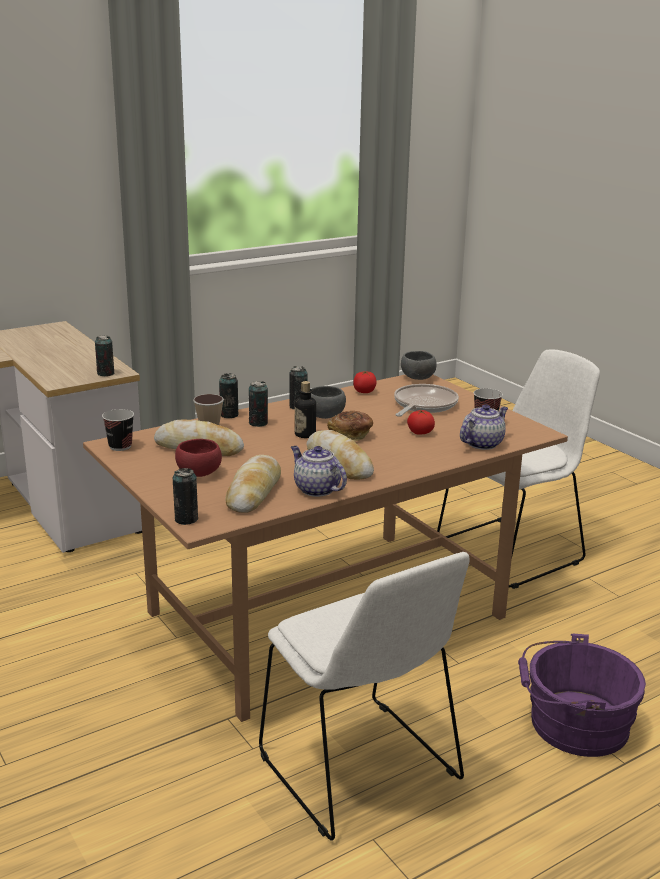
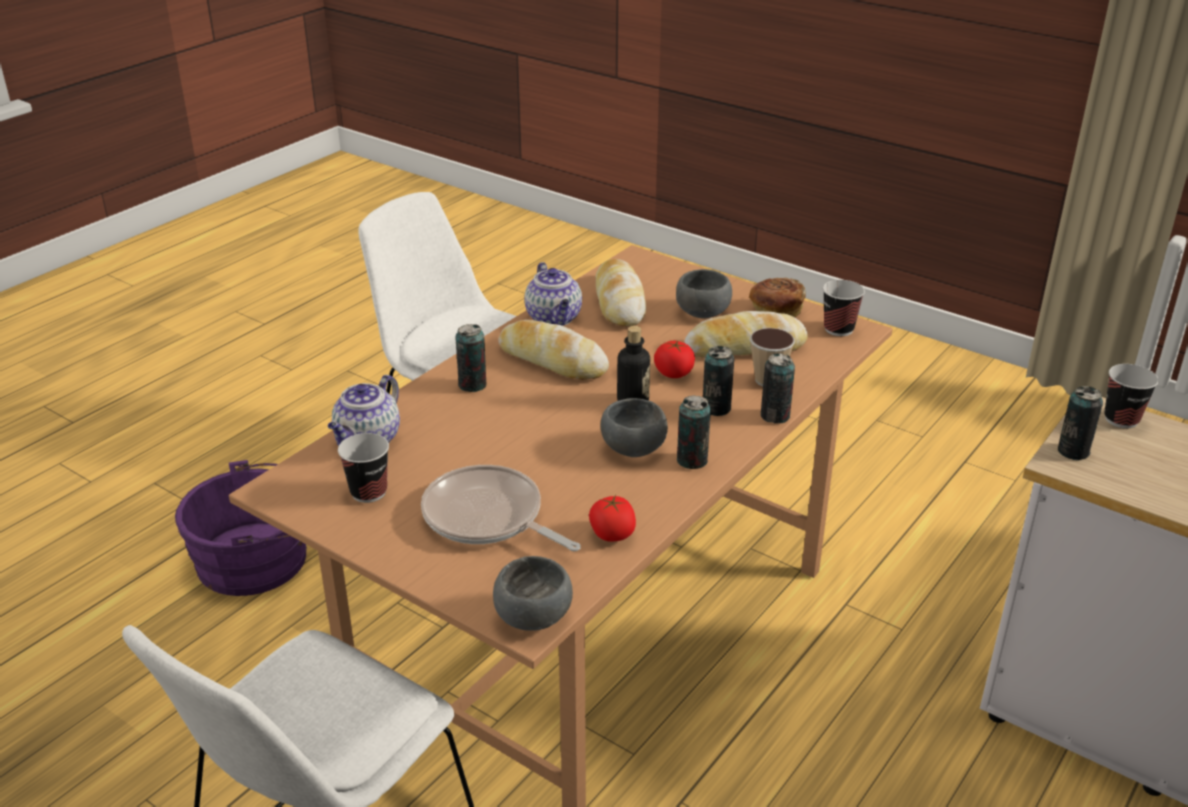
camera: 160 degrees right, 10 degrees up
can [173,468,198,525] -> can moved to [456,324,487,392]
red bowl [175,439,222,477] -> grey bowl [676,269,732,319]
teapot [291,446,347,497] -> teapot turned 45 degrees clockwise [524,262,582,326]
bread [327,411,373,441] -> bread moved to [749,278,806,317]
frying pan [394,384,459,417] -> frying pan turned 120 degrees clockwise [421,465,581,552]
tomato [407,410,435,435] -> tomato moved to [654,341,695,378]
none -> cup [1104,364,1159,428]

